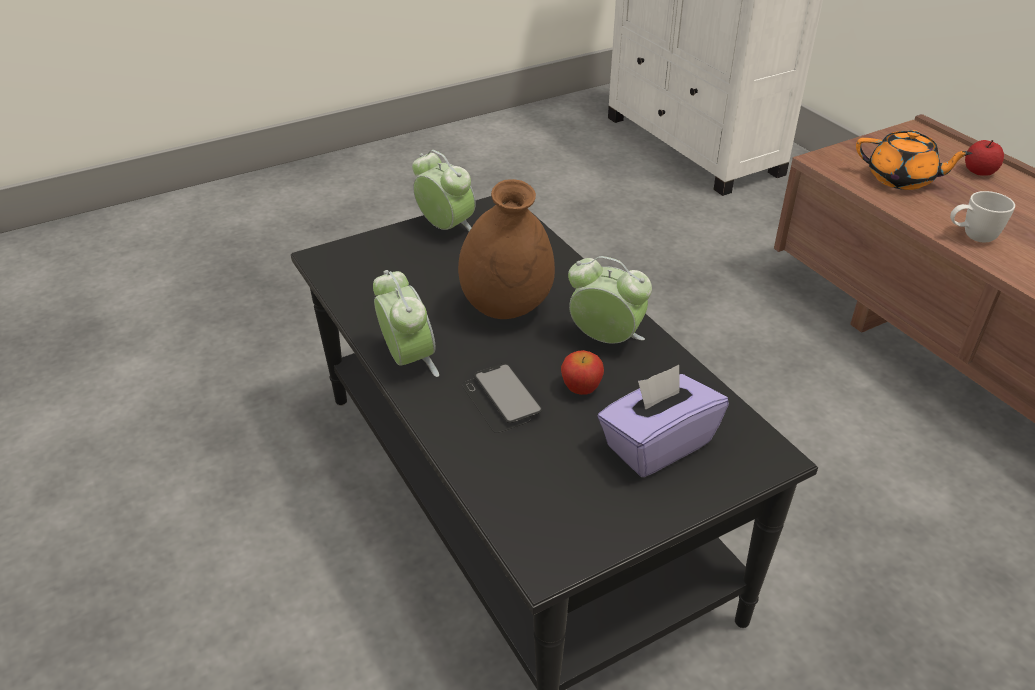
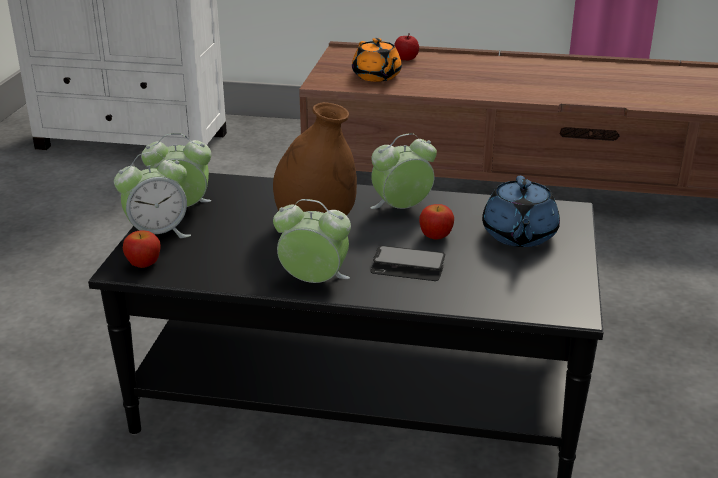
camera: 50 degrees left, 10 degrees down
purple tissue box [598,365,729,477] -> blue teapot [482,176,560,247]
orange teapot [856,130,973,190] -> orange teapot turned 90 degrees clockwise [352,38,402,82]
white mug [950,191,1015,243] -> none
none -> alarm clock [114,152,191,238]
none -> apple [123,230,161,268]

